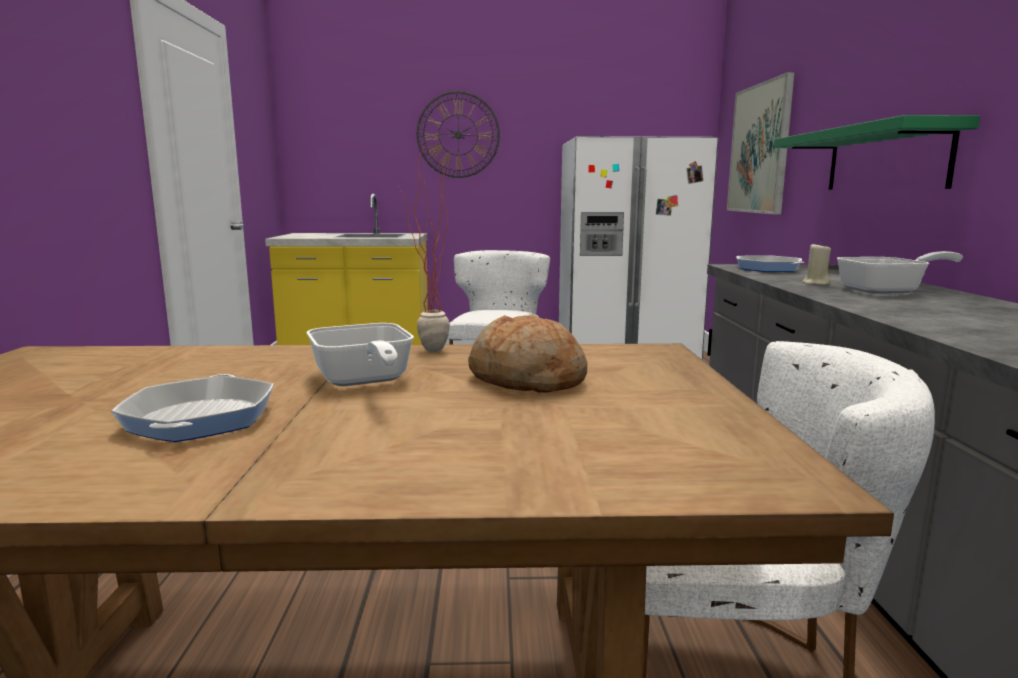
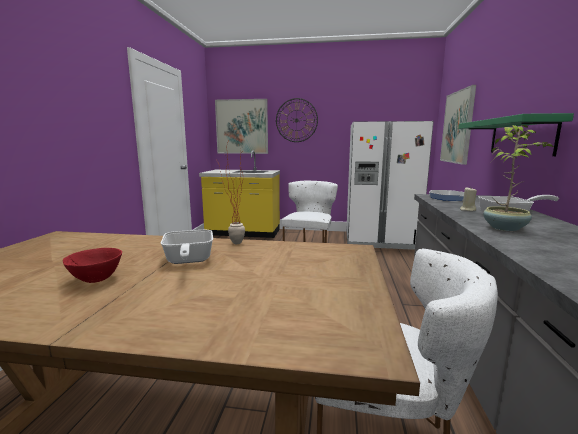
camera: 10 degrees right, 0 degrees up
frying pan [111,374,274,442] -> red bowl [63,248,122,283]
bread [468,314,587,393] -> none
none -> picture [215,99,268,154]
none -> potted plant [483,125,554,231]

